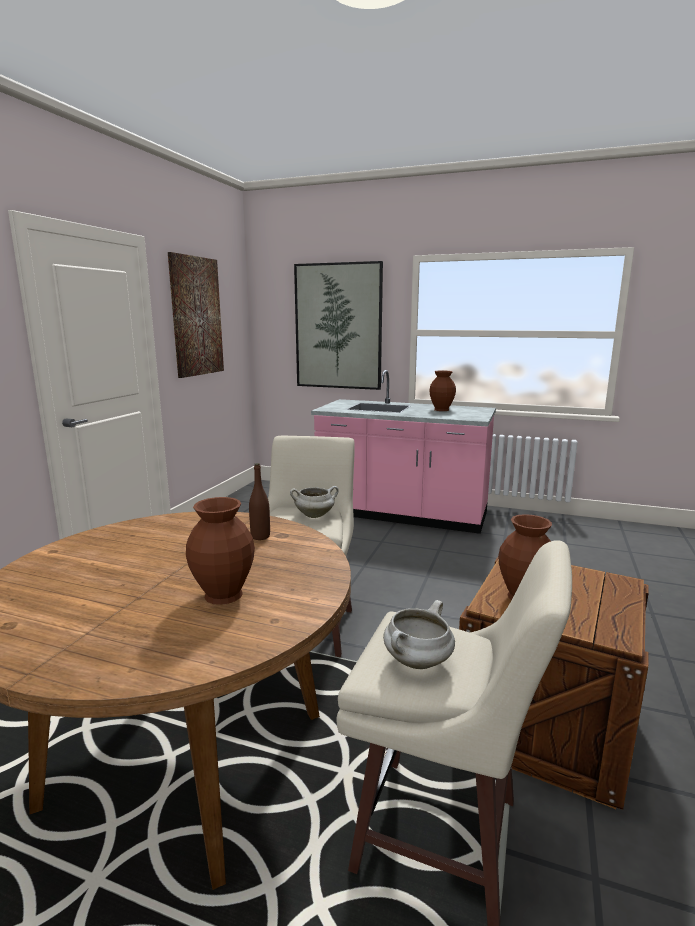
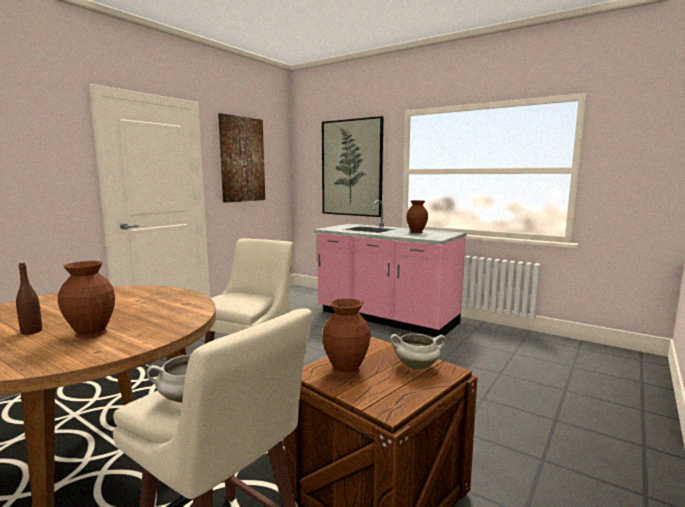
camera: 15 degrees right, 5 degrees down
brown bottle [249,463,270,540] -> brown bottle moved to [16,263,42,335]
white cooking pot [290,486,339,518] -> white cooking pot moved to [390,334,446,370]

